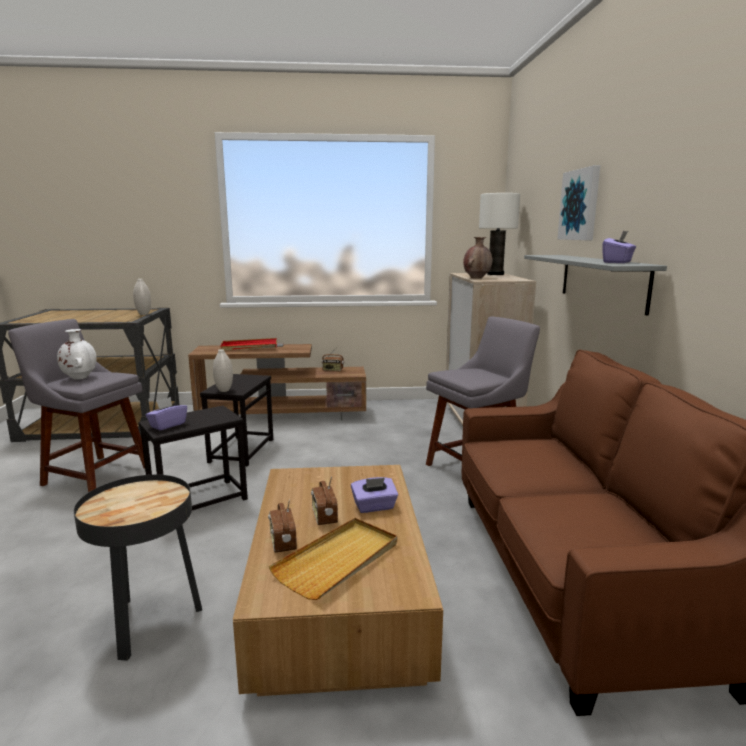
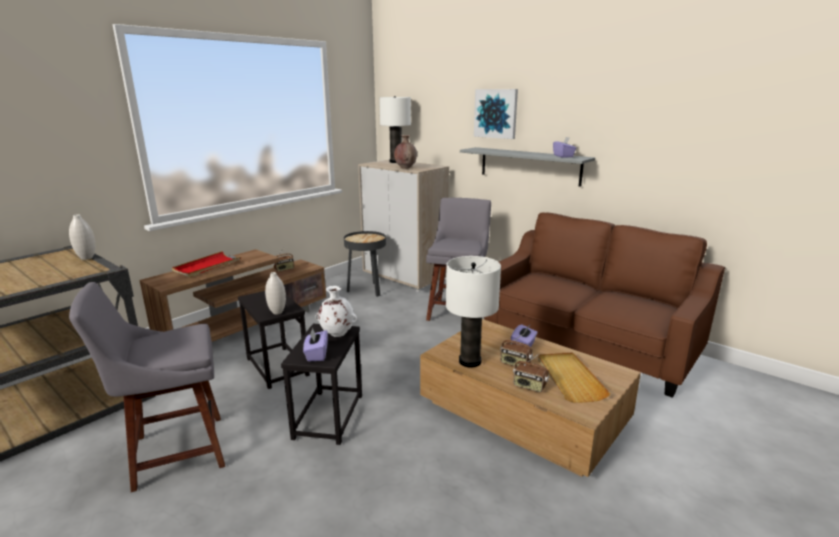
camera: 45 degrees left, 5 degrees up
white vase [57,329,97,379] -> white vase moved to [315,286,357,337]
black side table [74,475,202,661] -> black side table moved to [344,231,386,297]
none -> white table lamp [446,256,501,368]

